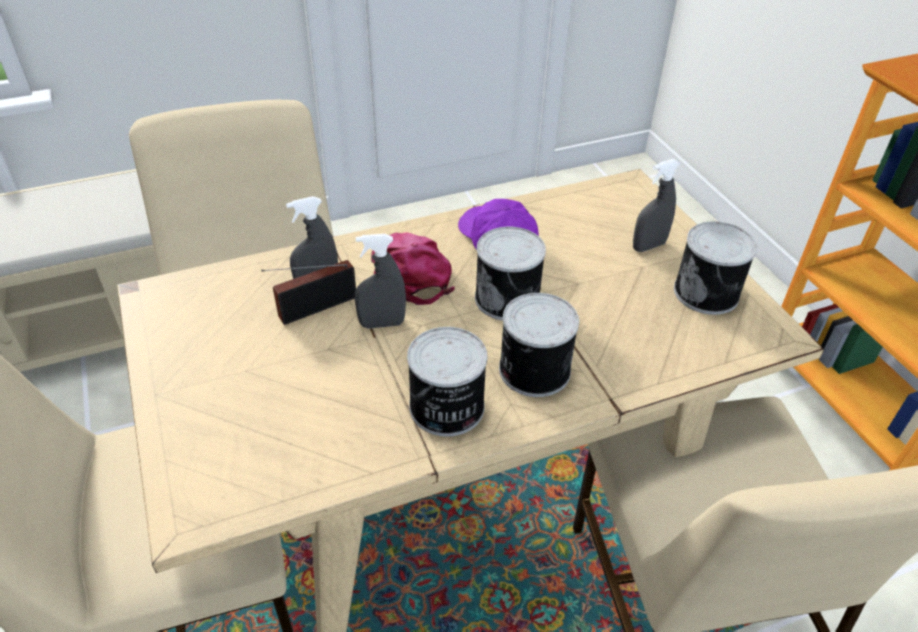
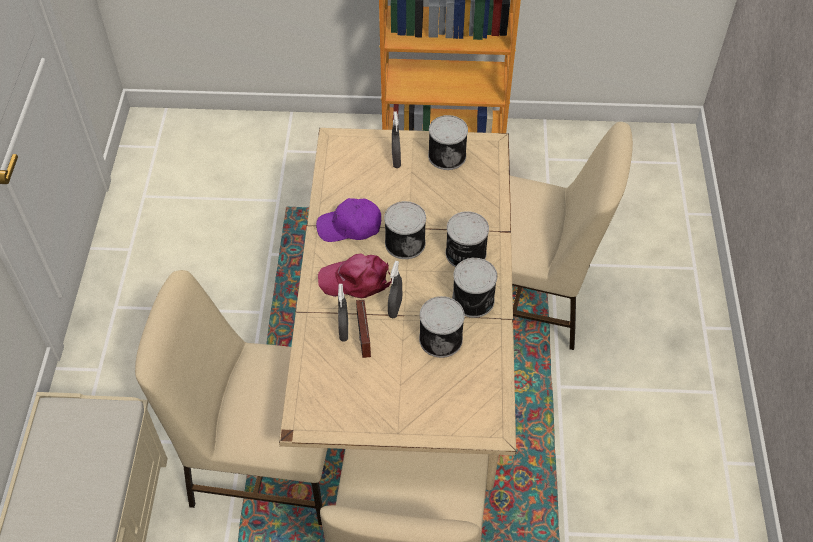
camera: 65 degrees left, 10 degrees up
none -> can [419,296,465,358]

